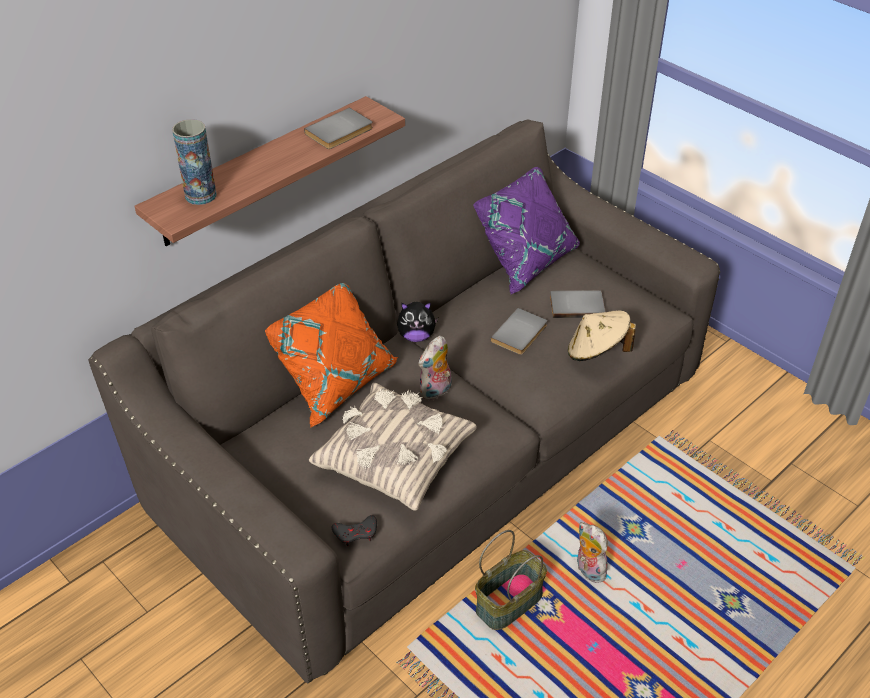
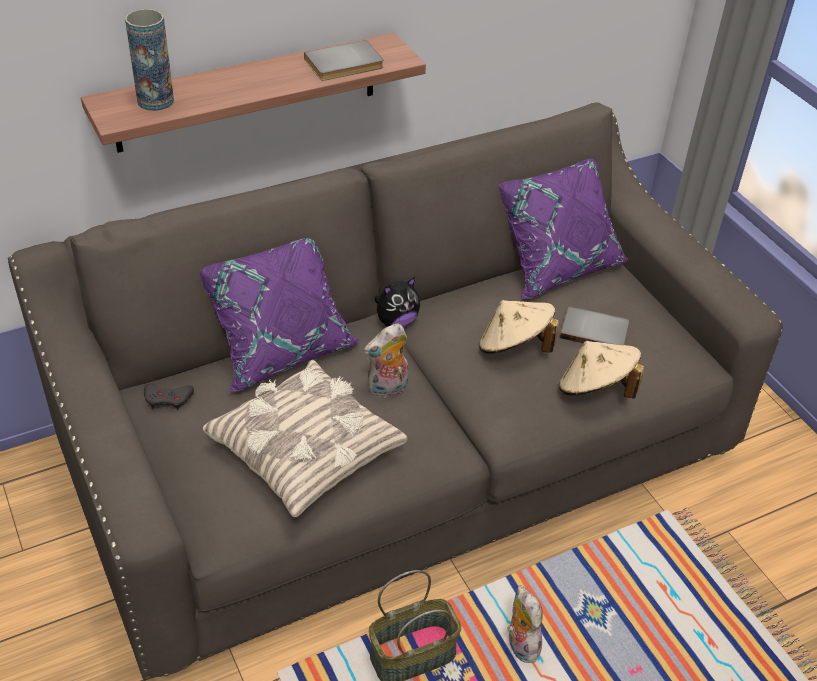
camera: 15 degrees right, 0 degrees up
orange pillow [265,283,398,428] -> purple pillow [200,238,361,393]
grey game controller [332,515,377,546] -> grey game controller moved to [144,383,194,410]
plush toy [397,302,438,342] -> plush toy turned 45 degrees counterclockwise [375,277,420,327]
grey book [490,308,547,355] -> beige hat [479,300,559,354]

